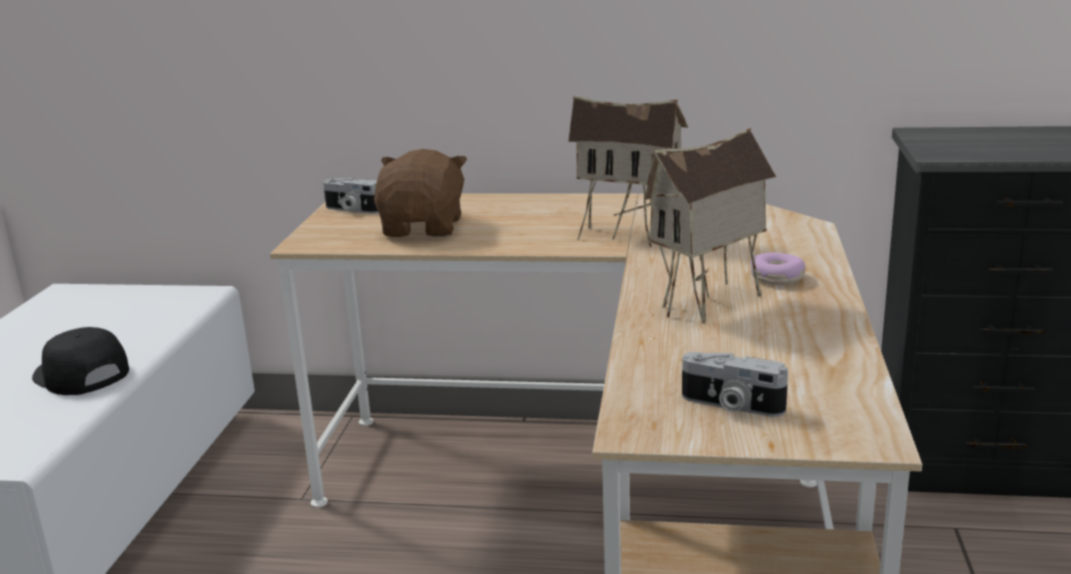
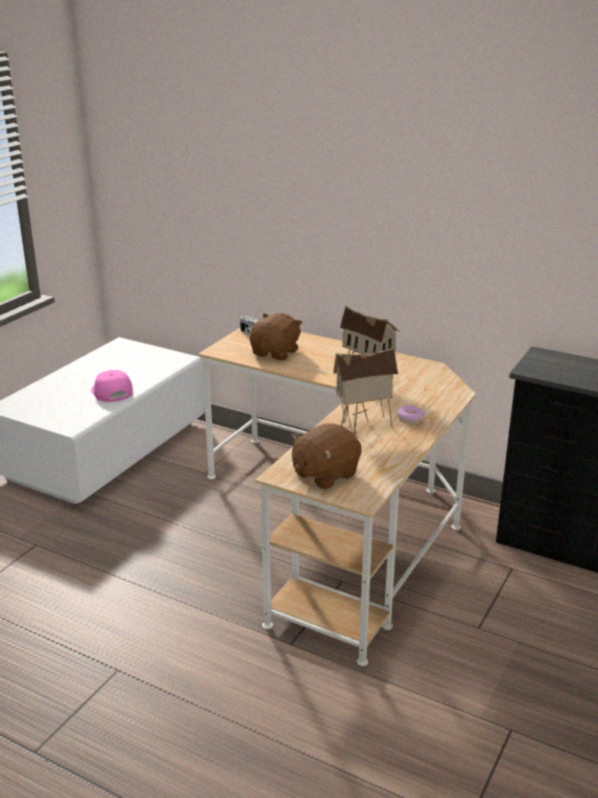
camera: 20 degrees right, 5 degrees up
black cap [32,327,129,395] -> pink cap [91,370,133,402]
camera [682,352,788,417] -> brown plush toy [291,423,362,489]

